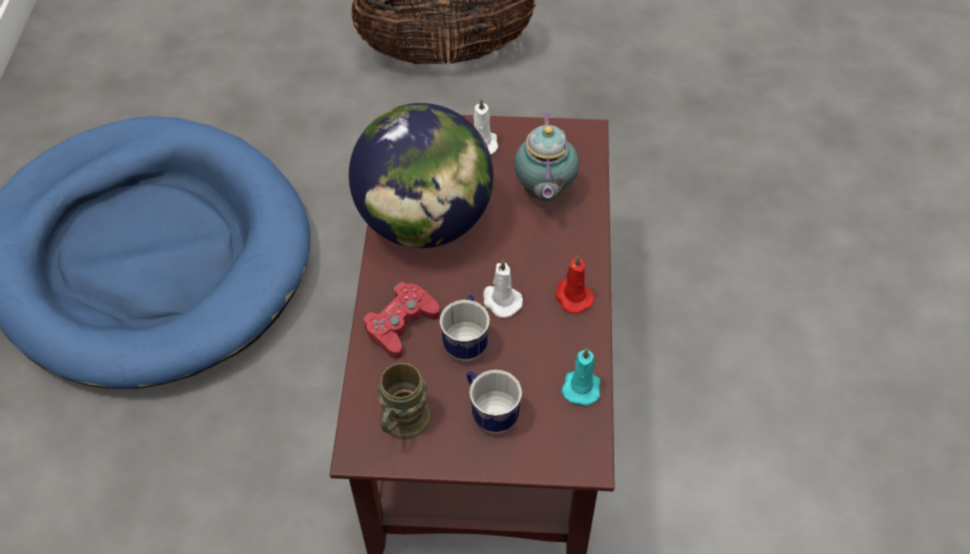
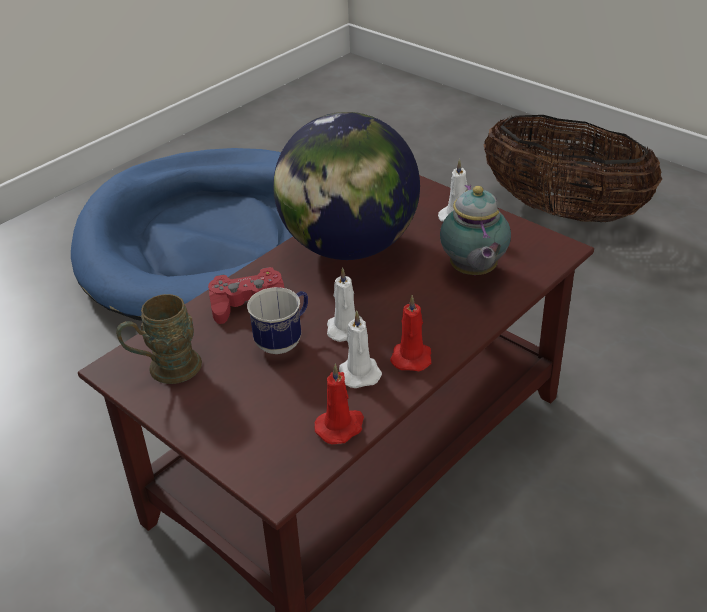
camera: 40 degrees right, 15 degrees down
mug [466,370,522,433] -> none
teapot [514,113,579,201] -> teapot turned 45 degrees counterclockwise [440,185,511,275]
turquoise candle [561,348,600,405] -> red candle [315,364,364,444]
none -> white candle [339,311,382,388]

